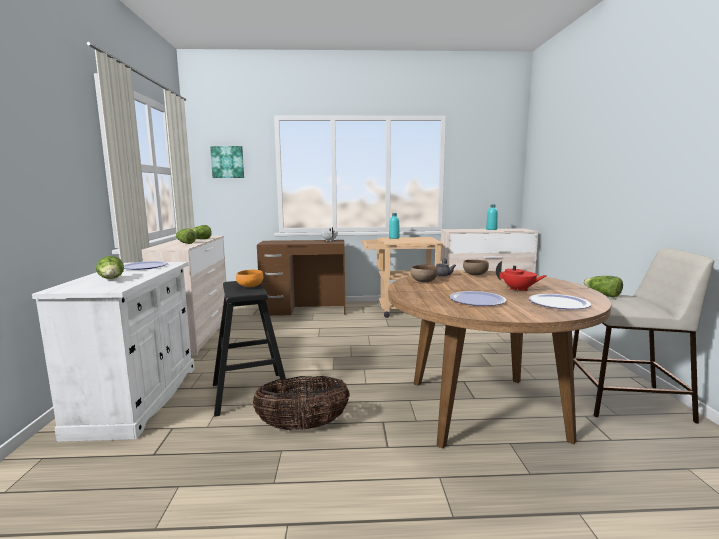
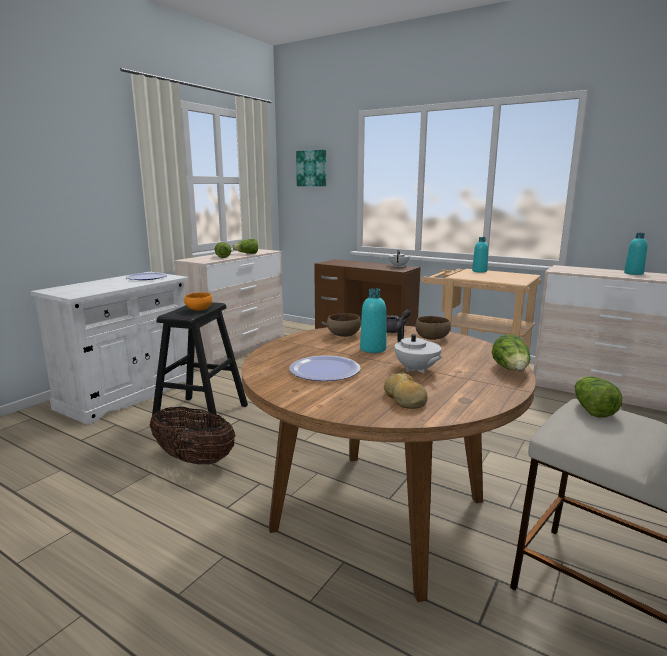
camera: 35 degrees right, 5 degrees up
lettuce [96,256,124,279] -> lettuce moved to [492,334,531,371]
red teapot [496,261,547,292] -> white teapot [394,325,443,374]
plate [529,294,591,309] -> bread [384,372,428,409]
none -> turquoise bottle [360,288,386,353]

